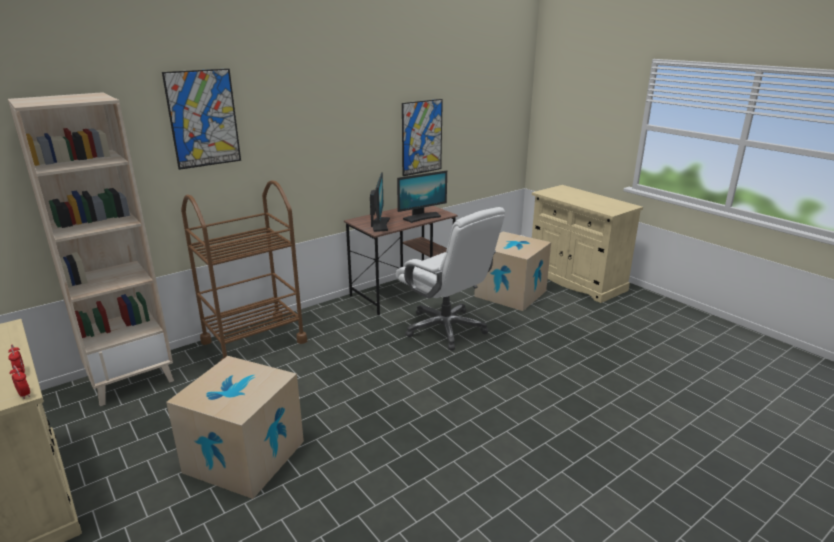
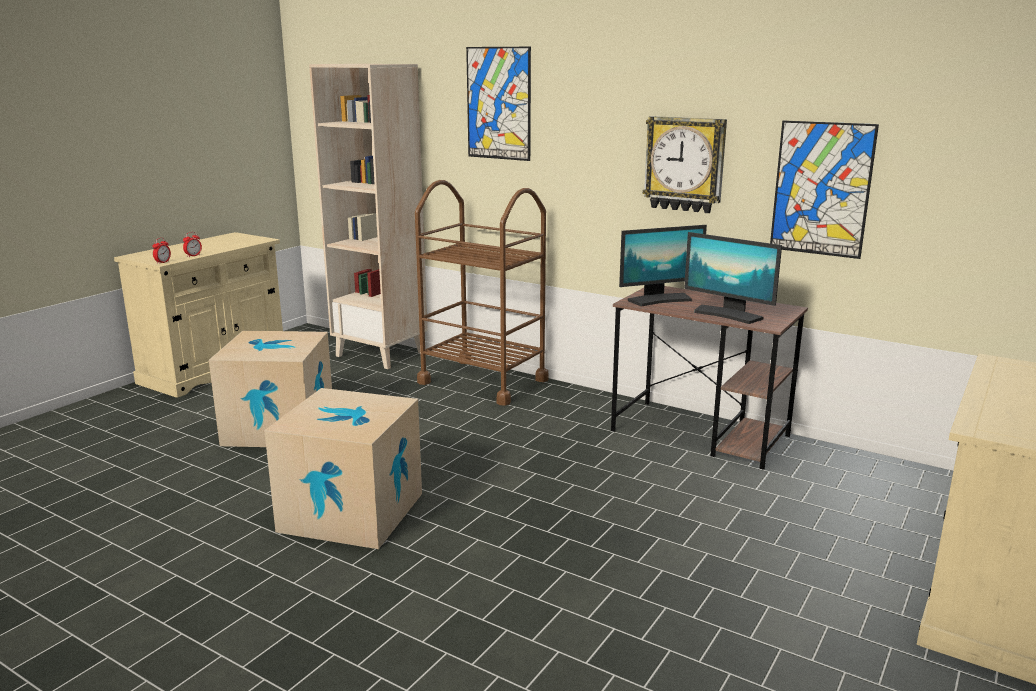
camera: 70 degrees right, 5 degrees down
white office chair [396,207,505,350] -> none
cardboard box [474,232,551,311] -> cardboard box moved to [264,388,422,549]
none -> wall clock [643,116,727,213]

